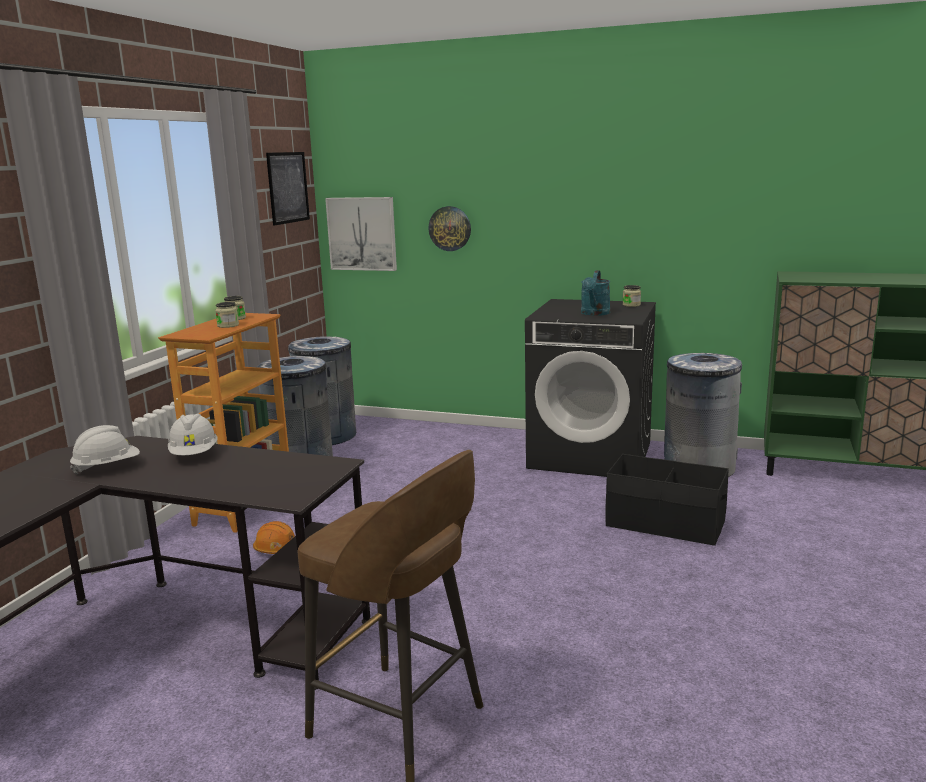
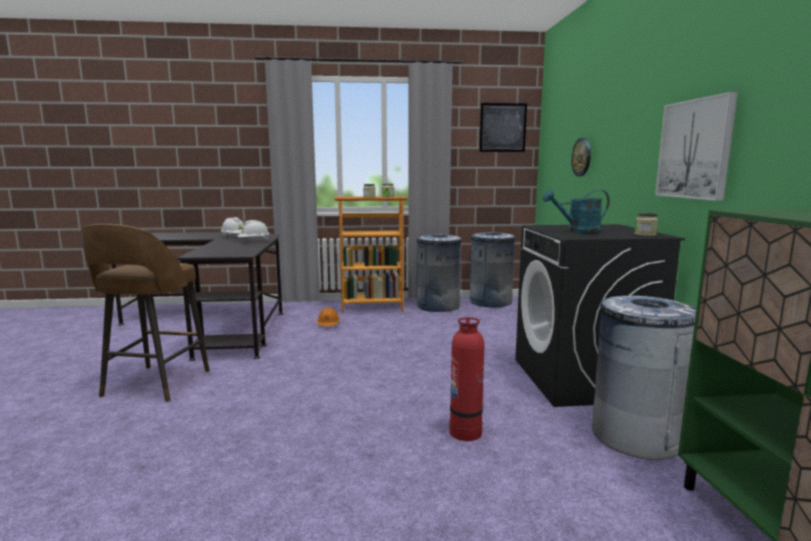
camera: 65 degrees right, 5 degrees down
picture [325,197,397,271] -> picture moved to [655,92,738,201]
black storage box [605,454,729,546] -> fire extinguisher [449,317,485,441]

